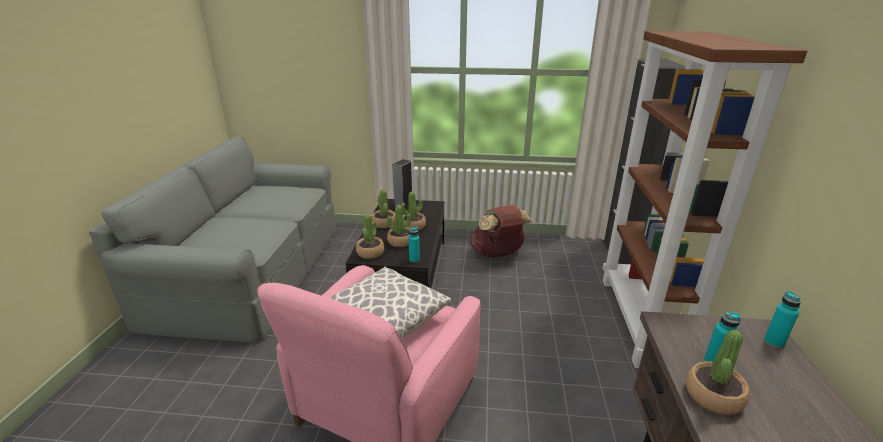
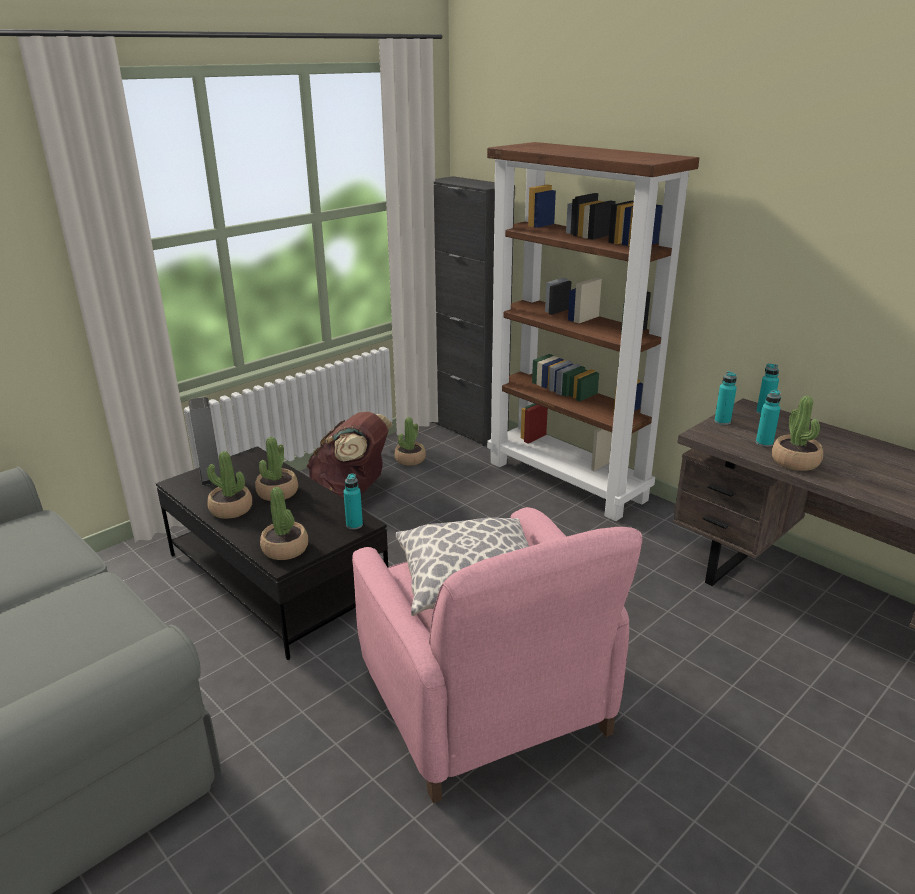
camera: 50 degrees left, 0 degrees up
potted plant [387,205,412,247] -> potted plant moved to [394,417,426,466]
none -> turquoise bottle [714,371,737,425]

